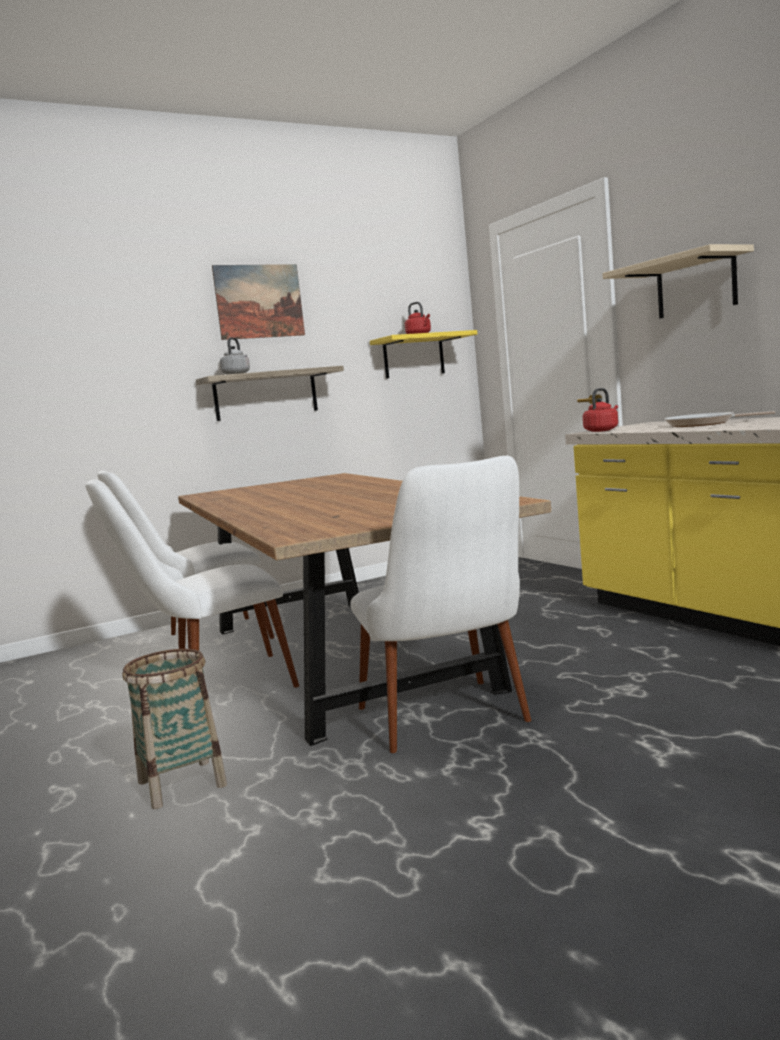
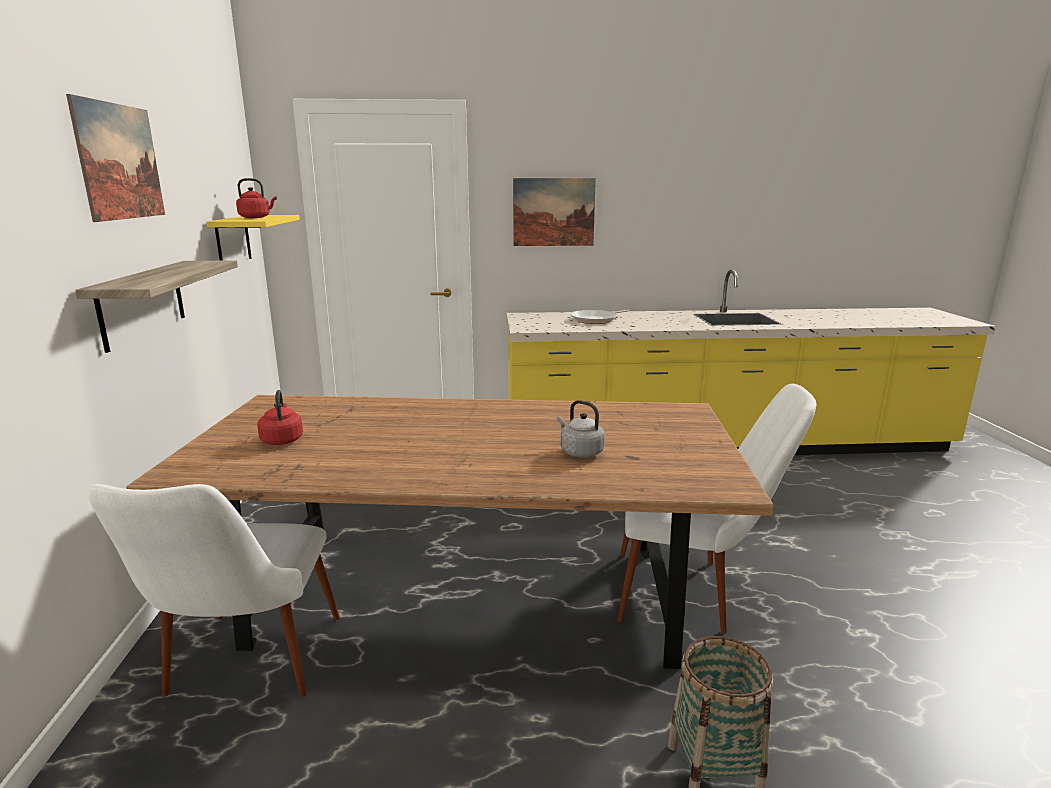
camera: 65 degrees left, 10 degrees up
white chair [85,479,299,688] -> none
grey kettle [220,337,250,374] -> grey kettle moved to [557,400,605,458]
red kettle [583,388,618,432] -> red kettle moved to [257,390,303,445]
beige shelf [602,244,754,319] -> picture [513,178,596,246]

